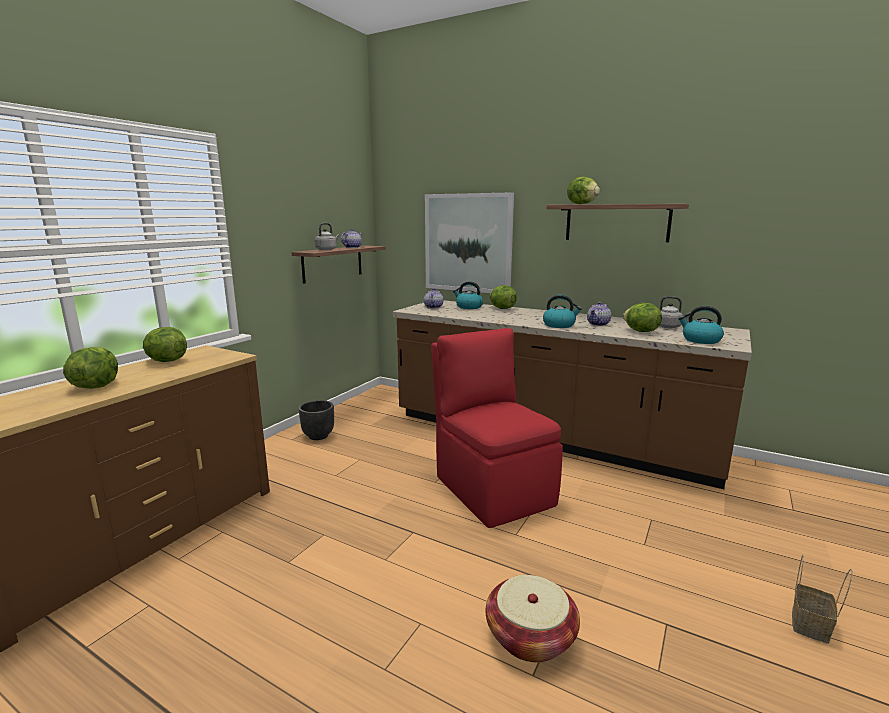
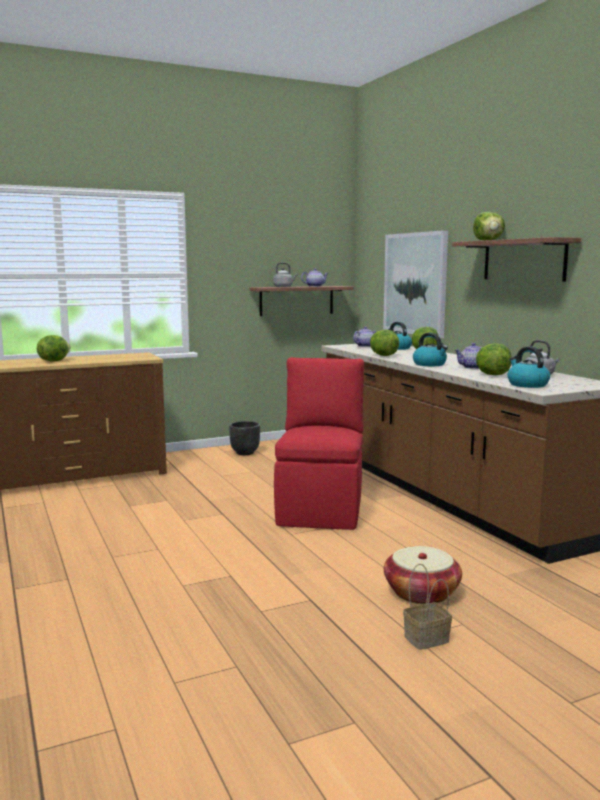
camera: 35 degrees right, 5 degrees down
lettuce [143,327,187,362] -> lettuce moved to [370,330,399,356]
basket [486,575,580,662] -> basket moved to [384,546,462,604]

